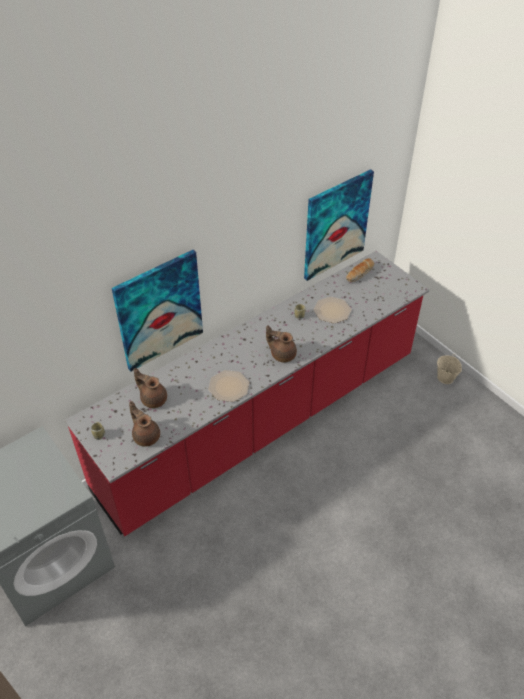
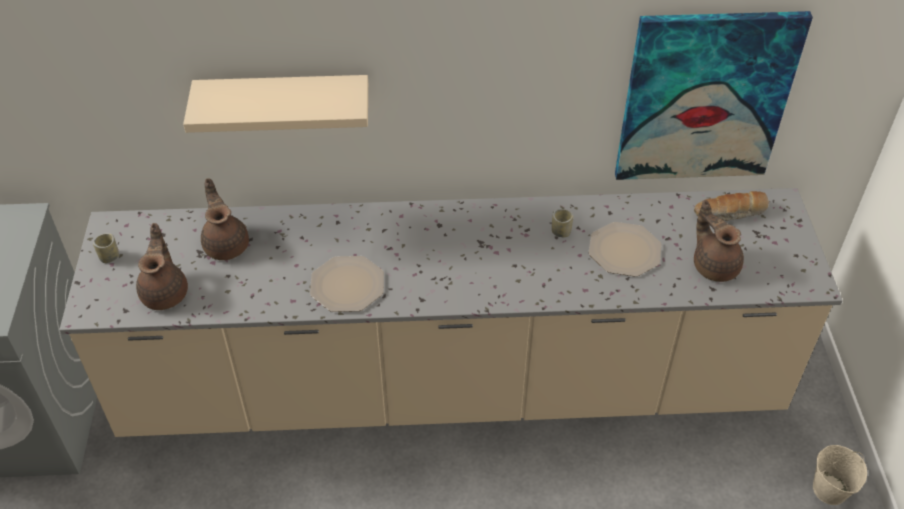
camera: 35 degrees right, 0 degrees up
red counter [65,251,429,536] -> beige counter [59,188,843,437]
picture [112,250,203,371] -> beige shelf [183,75,368,133]
brown teapot [266,325,297,362] -> brown teapot moved to [694,200,744,282]

